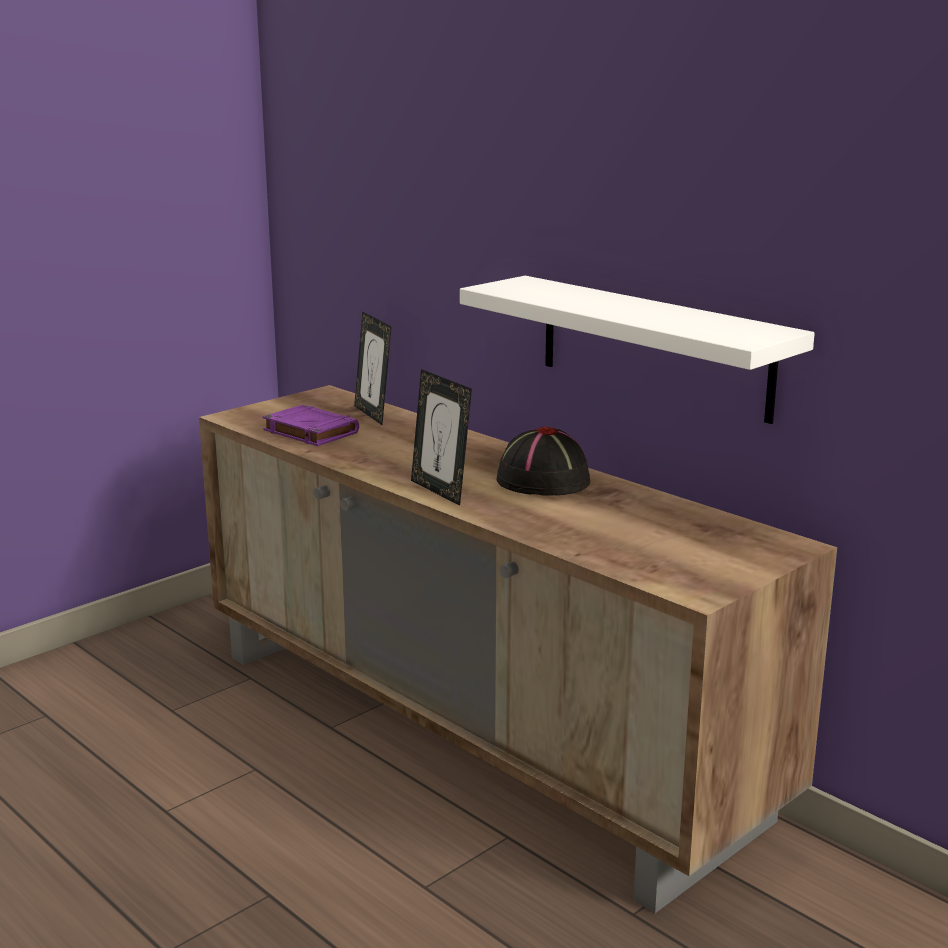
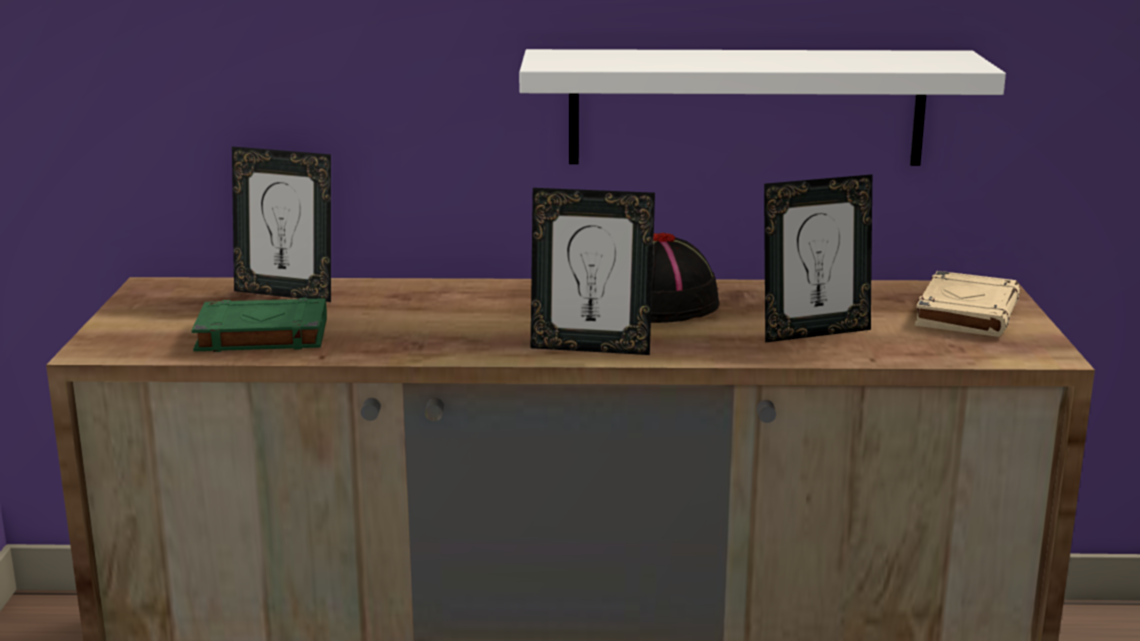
camera: 45 degrees left, 0 degrees up
purple book [263,404,359,446] -> green book [192,298,327,352]
none -> picture frame [764,174,872,343]
none -> beige book [915,271,1020,337]

